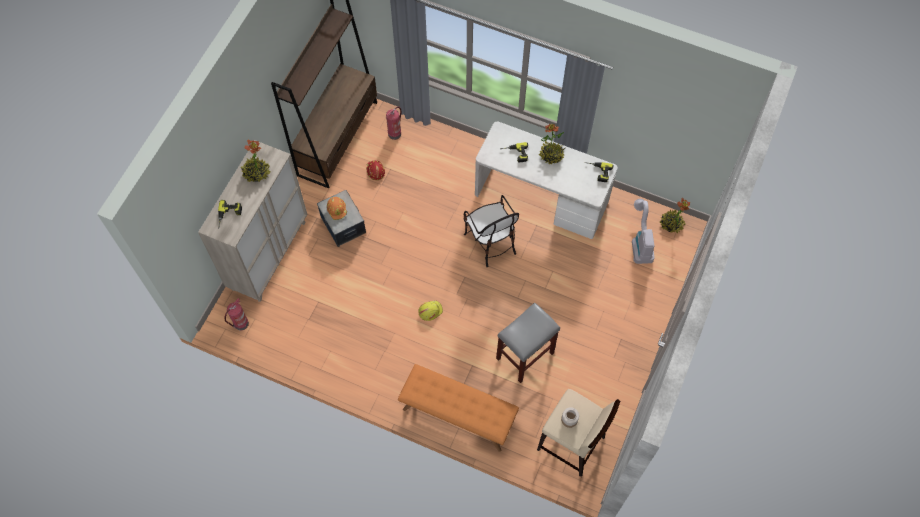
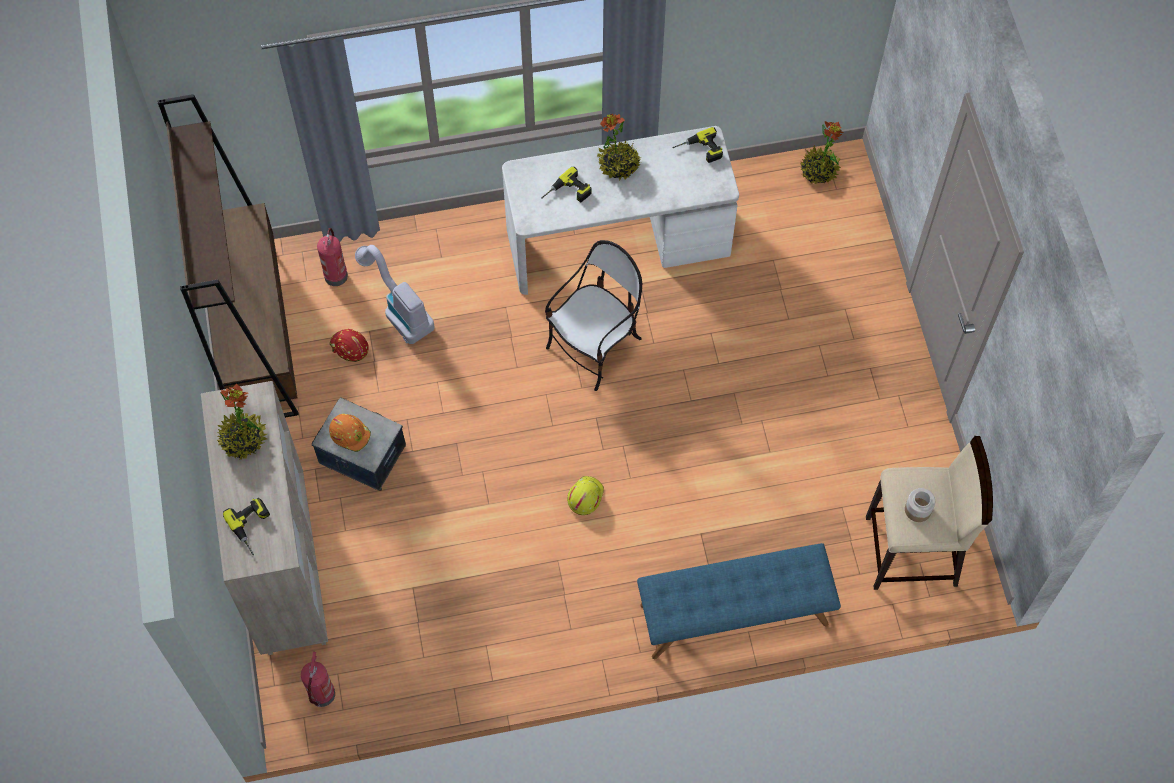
camera: 35 degrees left, 0 degrees up
orange bench [398,364,519,452] -> blue bench [637,543,841,659]
chair [464,195,519,267] -> chair turned 75 degrees counterclockwise [545,240,642,391]
grey stool [496,302,560,383] -> none
vacuum cleaner [632,199,655,264] -> vacuum cleaner moved to [355,245,435,344]

